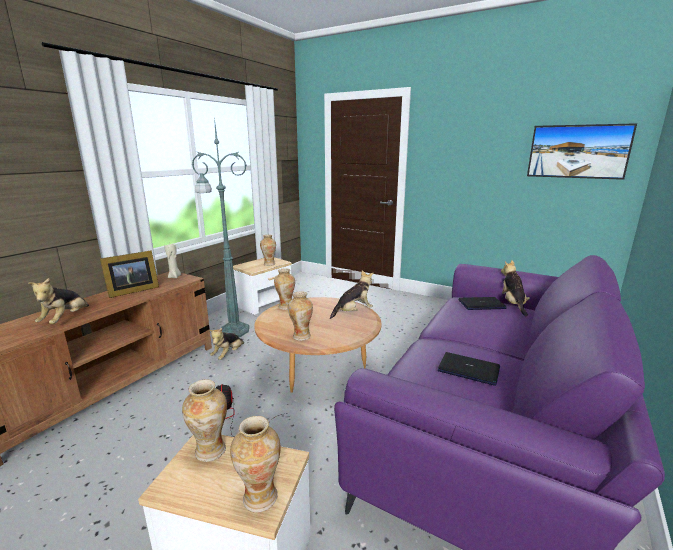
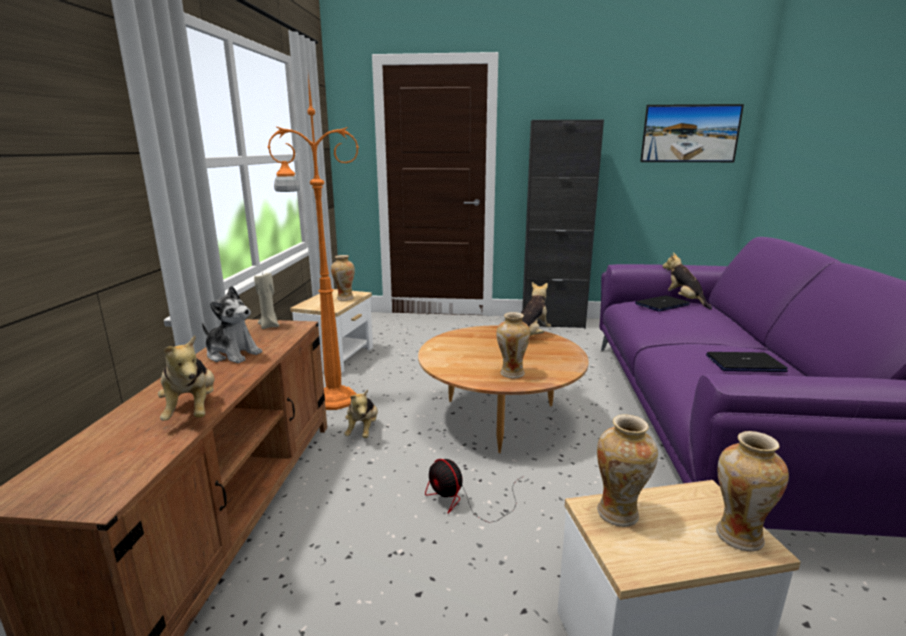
camera: 25 degrees left, 0 degrees up
picture frame [100,250,159,298] -> plush toy [202,286,262,363]
green floor lamp [192,117,249,337] -> orange floor lamp [267,75,359,410]
vase [274,268,295,310] -> none
none -> black cabinet [522,120,604,329]

